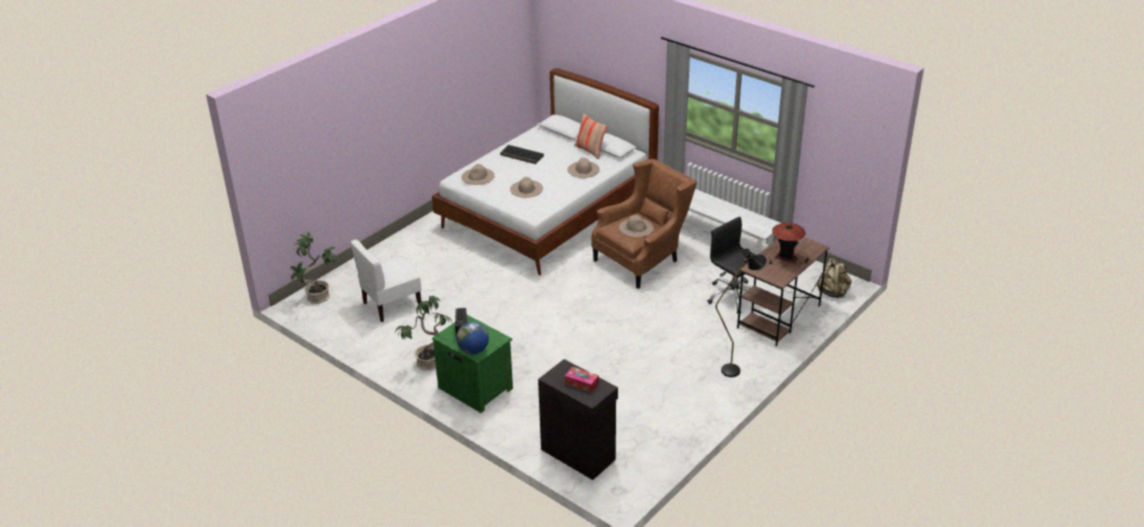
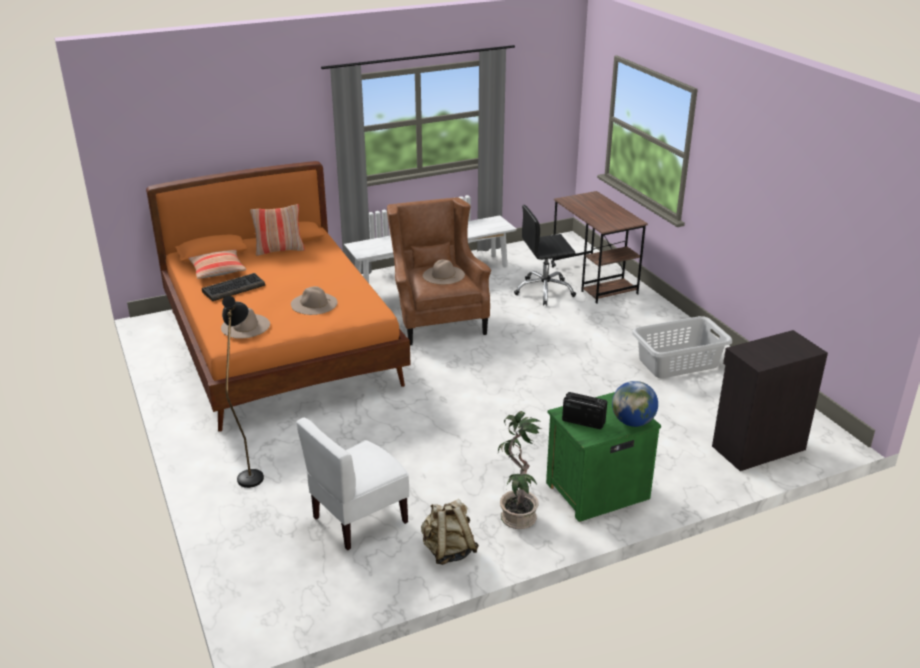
camera: 65 degrees left, 5 degrees down
potted plant [290,231,336,304] -> none
white chair [350,239,421,322] -> white chair turned 60 degrees clockwise [296,418,409,551]
white bed [432,68,659,275] -> orange bed [146,161,411,432]
tissue box [565,367,599,392] -> none
beige hat [567,158,600,178] -> none
black floor lamp [715,248,767,377] -> black floor lamp moved to [222,296,264,488]
table lamp [765,223,809,267] -> none
beige backpack [817,258,852,298] -> beige backpack moved to [421,499,479,565]
none -> pillow [188,249,247,279]
none -> grey laundry basket [632,316,732,378]

